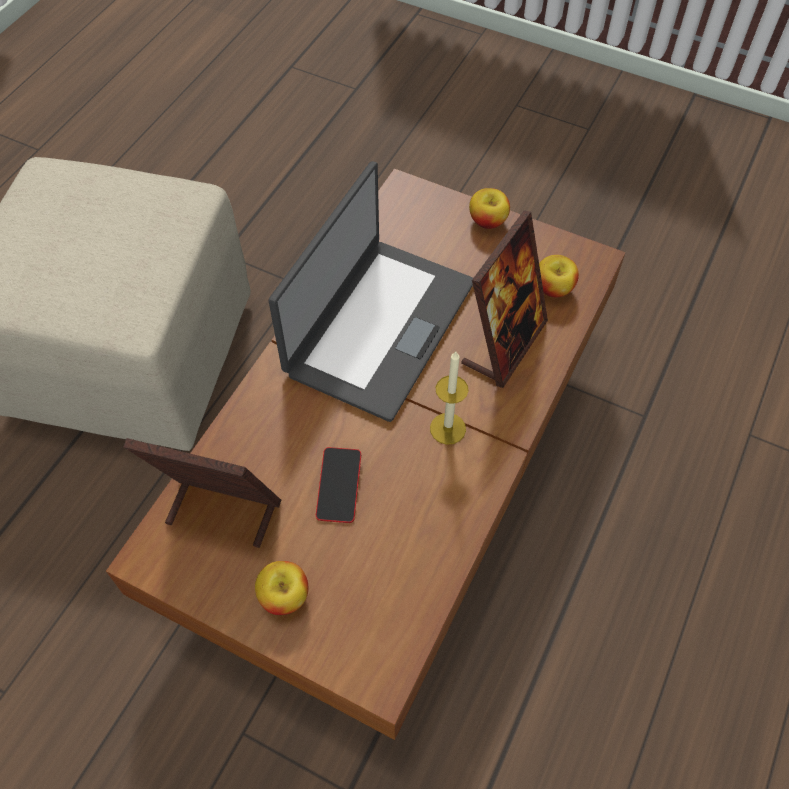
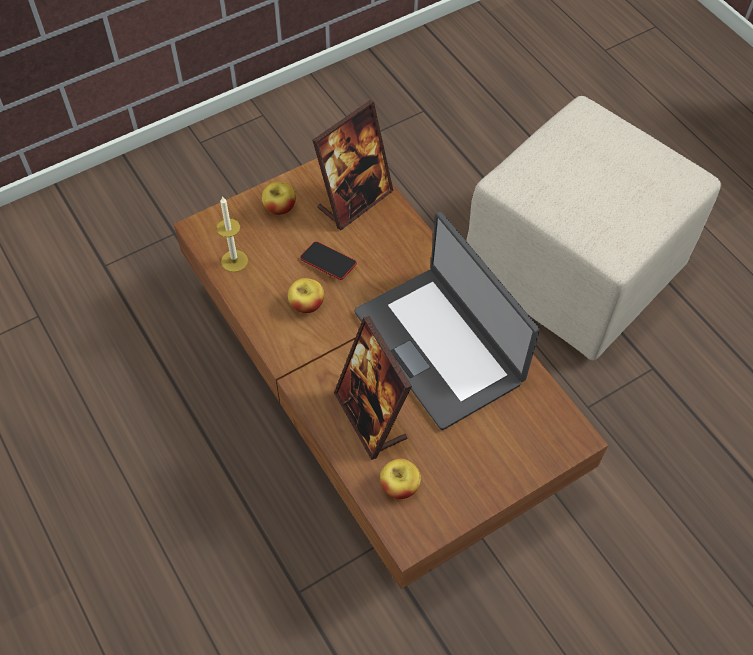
camera: 120 degrees right, 0 degrees up
candle [430,351,468,445] -> candle moved to [216,196,248,272]
apple [469,188,510,229] -> apple moved to [288,278,324,313]

